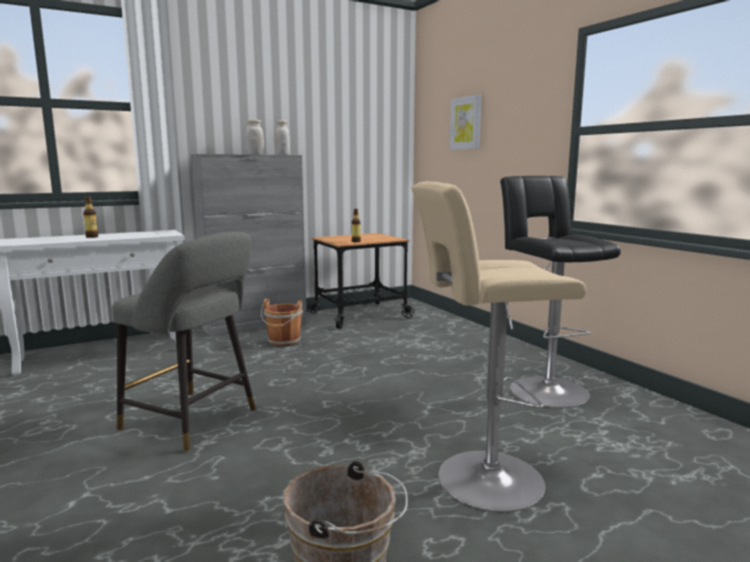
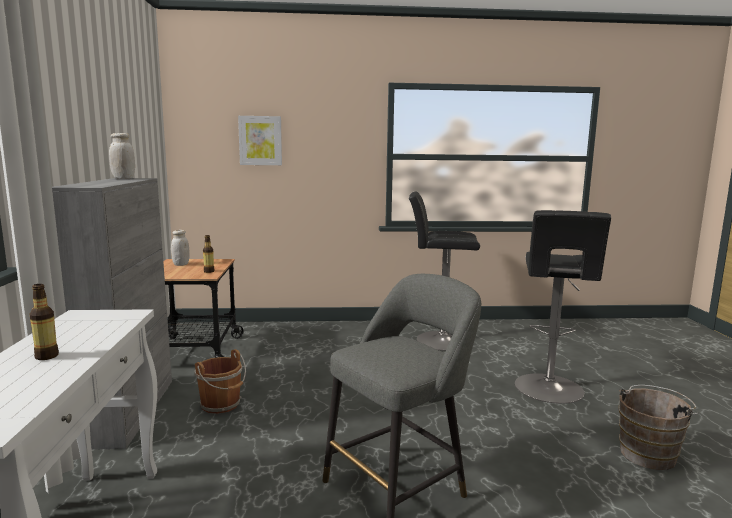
camera: 65 degrees left, 0 degrees up
white jar [245,119,264,155] -> white jar moved to [171,230,190,266]
beige stool [411,181,586,512] -> black stool [515,210,611,404]

